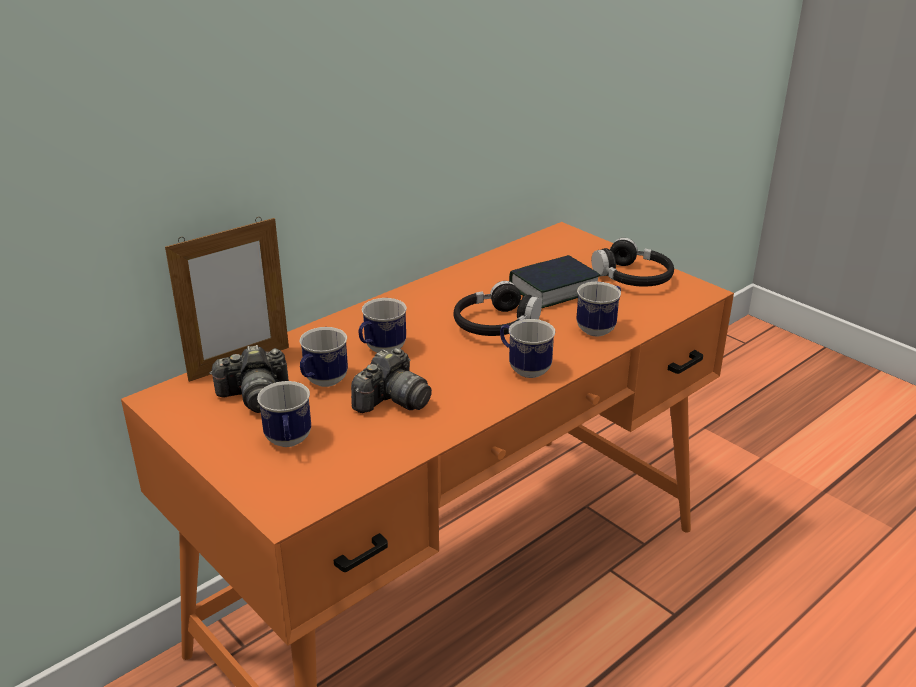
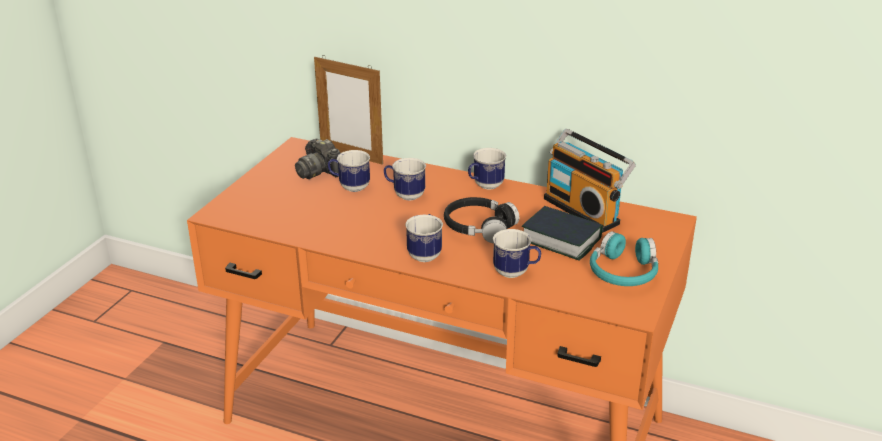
camera: 65 degrees right, 0 degrees up
mug [257,381,311,447] -> mug moved to [468,148,506,189]
camera [351,348,432,413] -> none
black headphones [591,238,674,287] -> turquoise headphones [590,231,658,286]
none -> radio [544,129,636,232]

